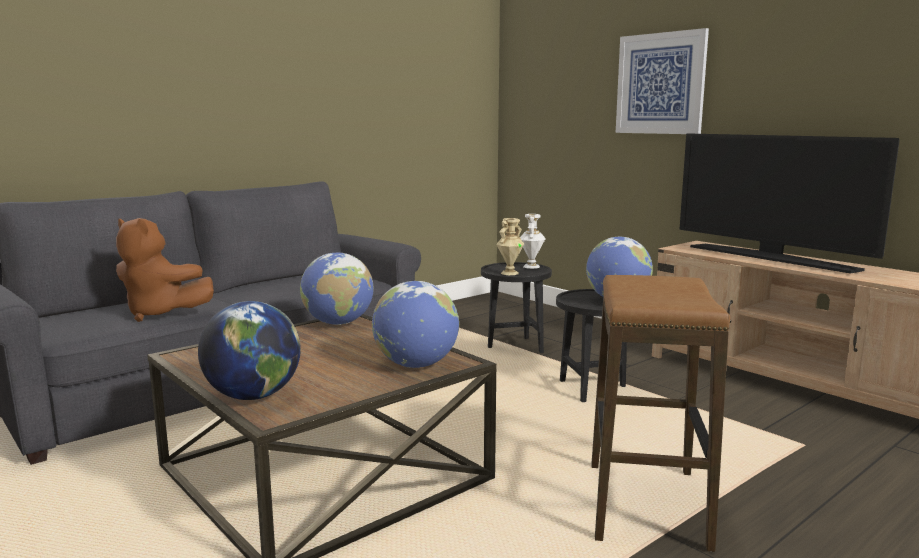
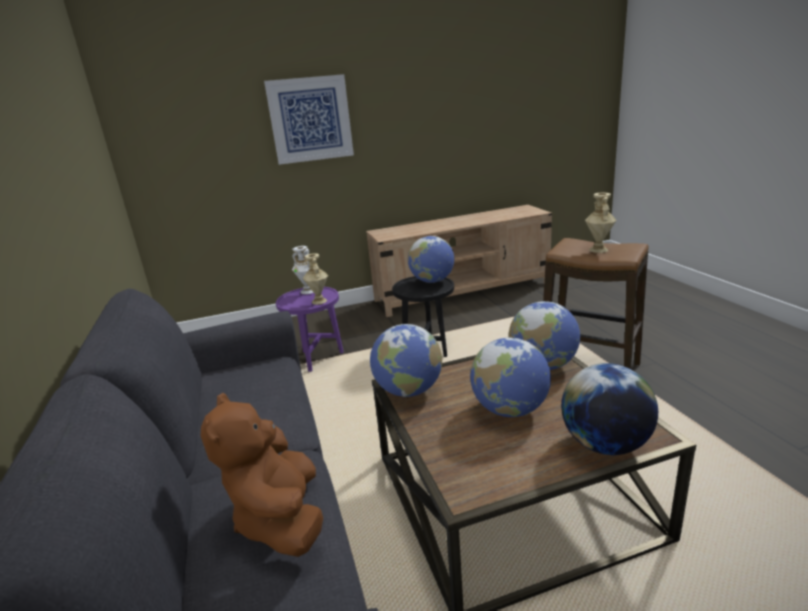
camera: 65 degrees left, 10 degrees up
brown plush toy [116,218,214,322] -> brown plush toy turned 120 degrees clockwise [201,393,323,557]
black side table [481,262,552,353] -> purple side table [276,287,344,372]
television [679,133,900,274] -> none
none -> globe [470,337,551,417]
none -> beige vase [585,192,616,253]

